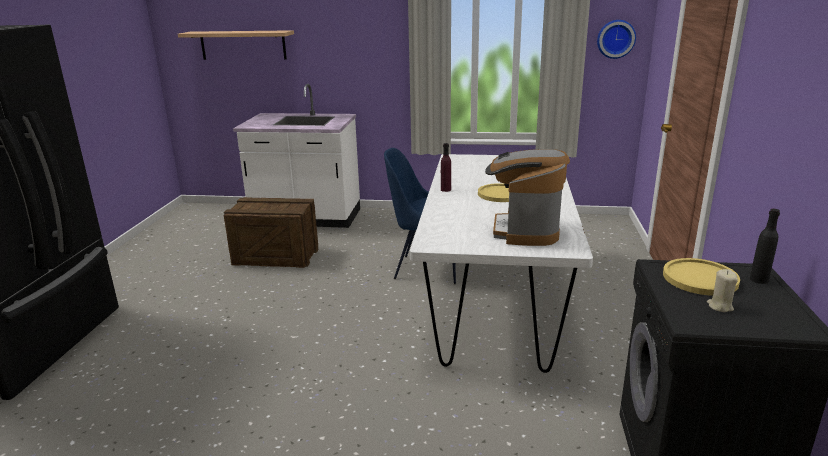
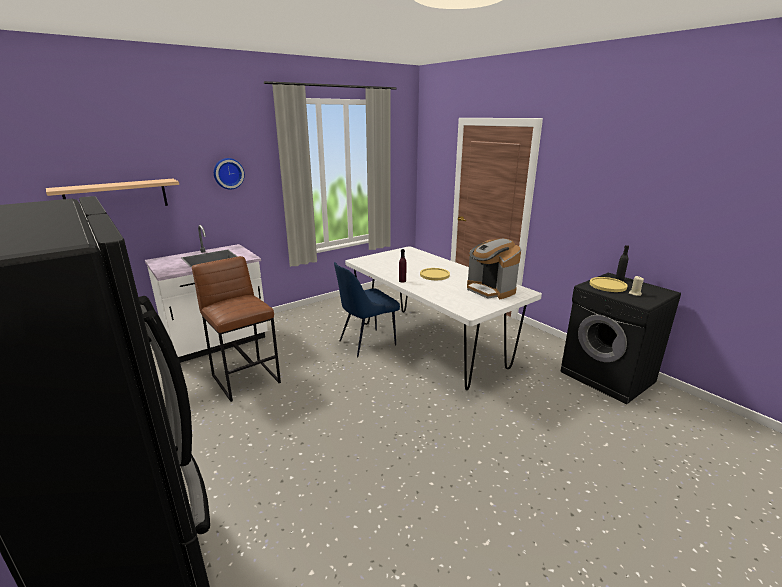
camera: 45 degrees left, 0 degrees up
crate [223,197,319,268] -> brown stool [192,256,281,402]
wall clock [597,20,636,59] -> wall clock moved to [214,158,245,189]

